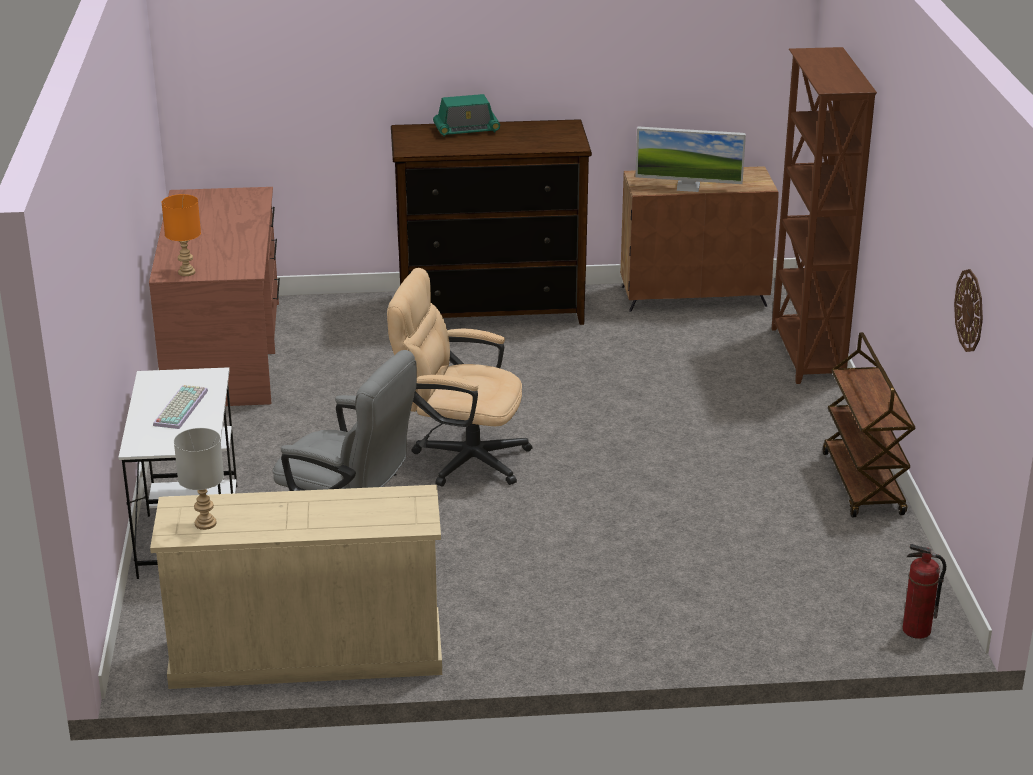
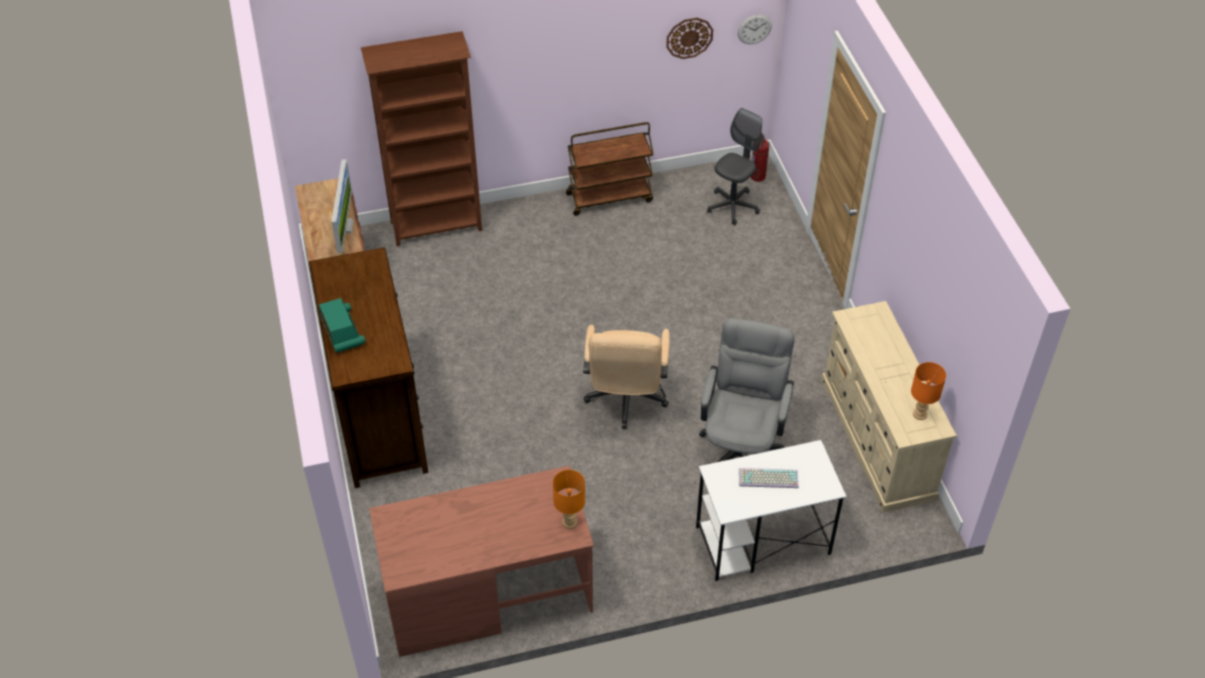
camera: 100 degrees left, 20 degrees up
grey table lamp [174,428,224,530] -> orange table lamp [911,362,946,420]
none -> grey office chair [707,108,762,225]
none -> wall clock [738,14,772,44]

